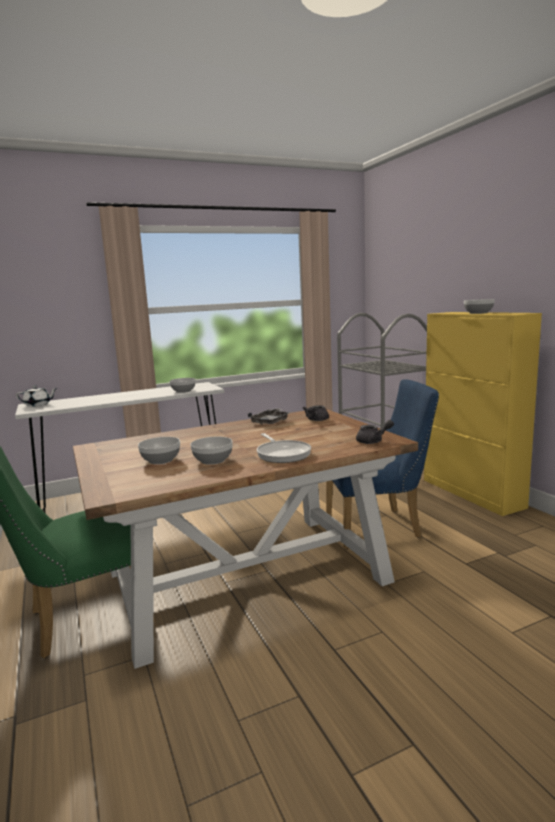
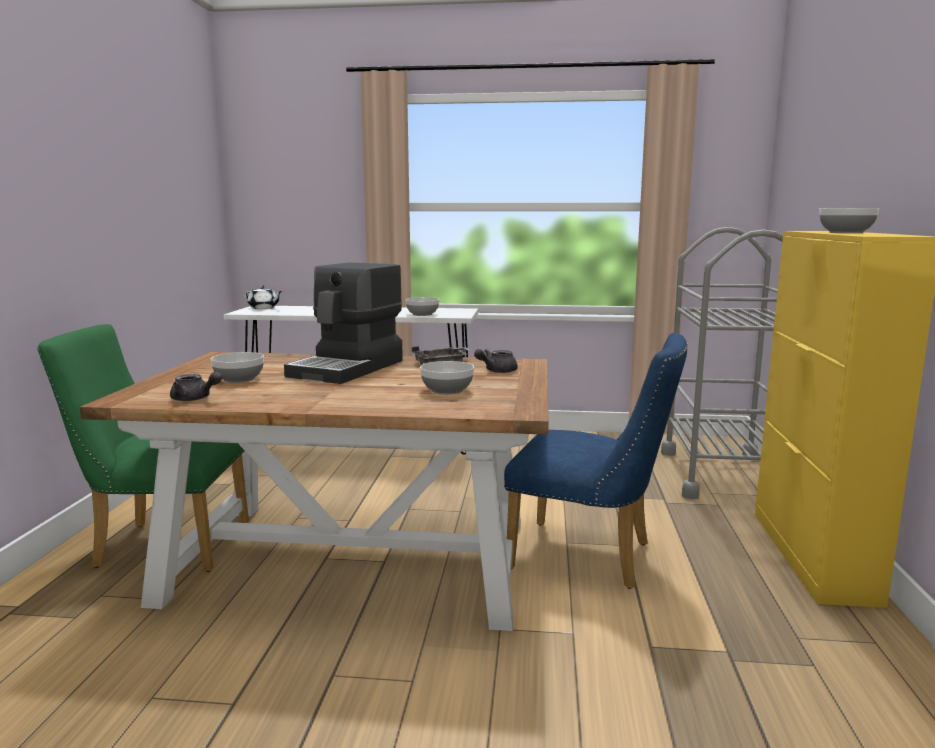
camera: 30 degrees right, 0 degrees up
bowl [190,436,233,465] -> bowl moved to [420,361,474,395]
frying pan [257,433,311,463] -> none
grey teapot [356,420,394,444] -> grey teapot moved to [170,372,222,401]
none -> coffee machine [284,263,403,384]

